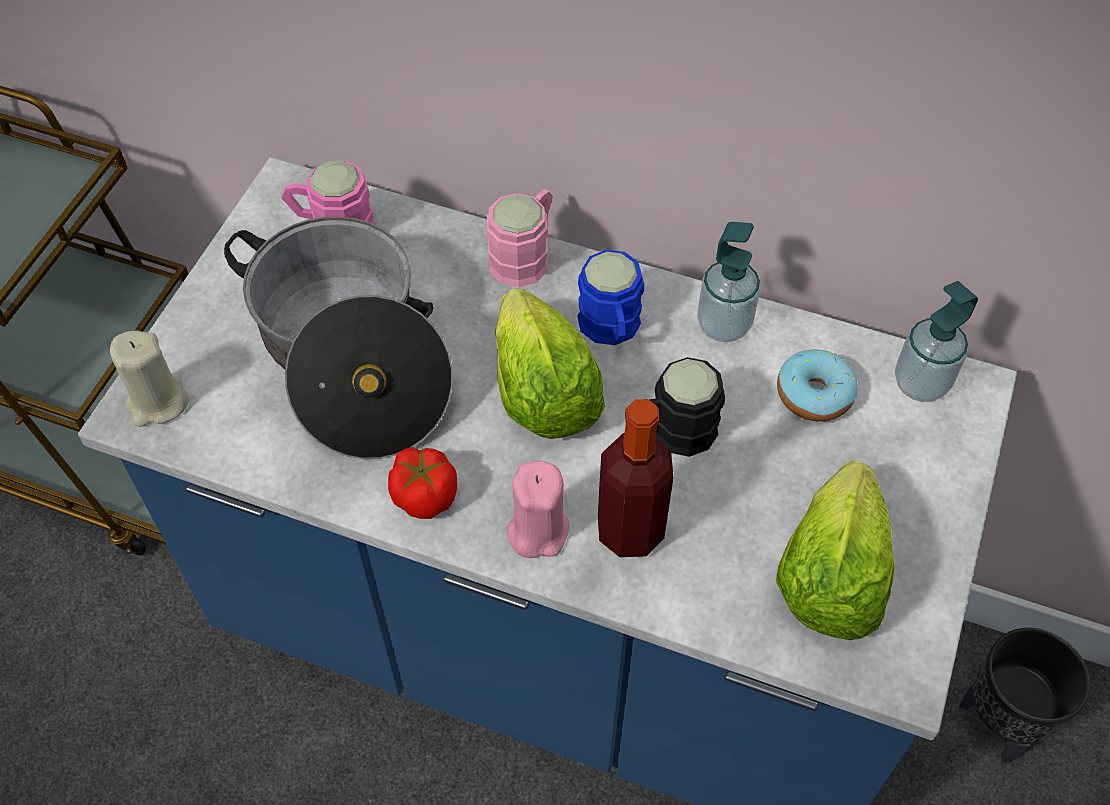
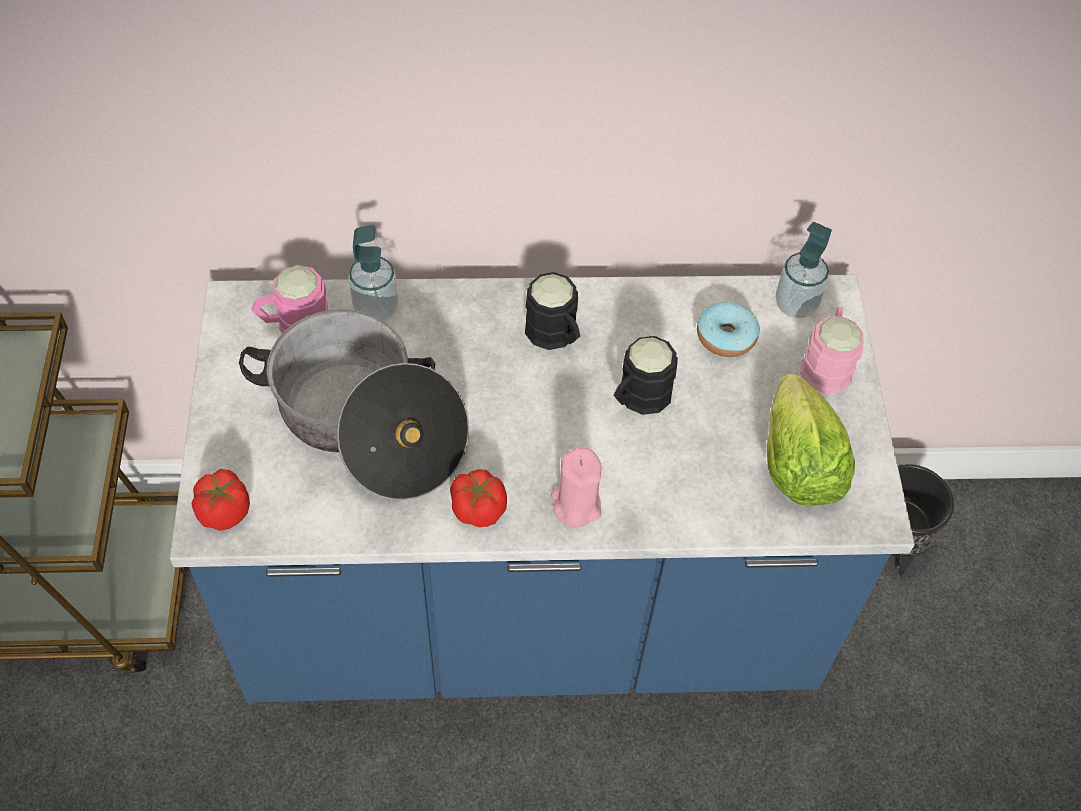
camera: 25 degrees left, 0 degrees up
beige candle [110,331,189,427] -> tomato [192,469,250,531]
pink mug [486,189,553,287] -> pink mug moved to [800,306,864,393]
lettuce [495,288,605,439] -> none
blue mug [577,250,644,345] -> black mug [525,272,580,350]
bottle [598,399,674,557] -> none
soap dispenser [697,222,761,342] -> soap dispenser moved to [348,225,398,321]

